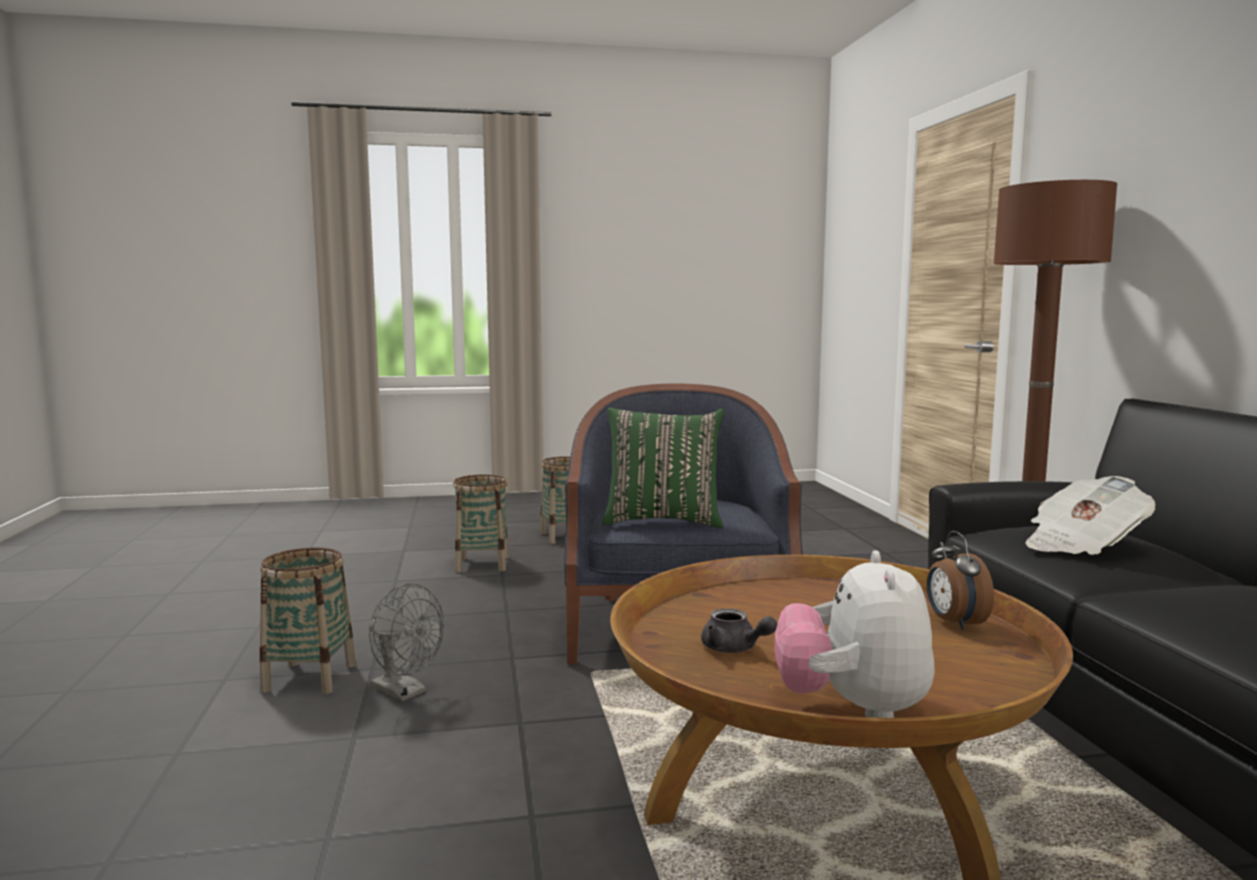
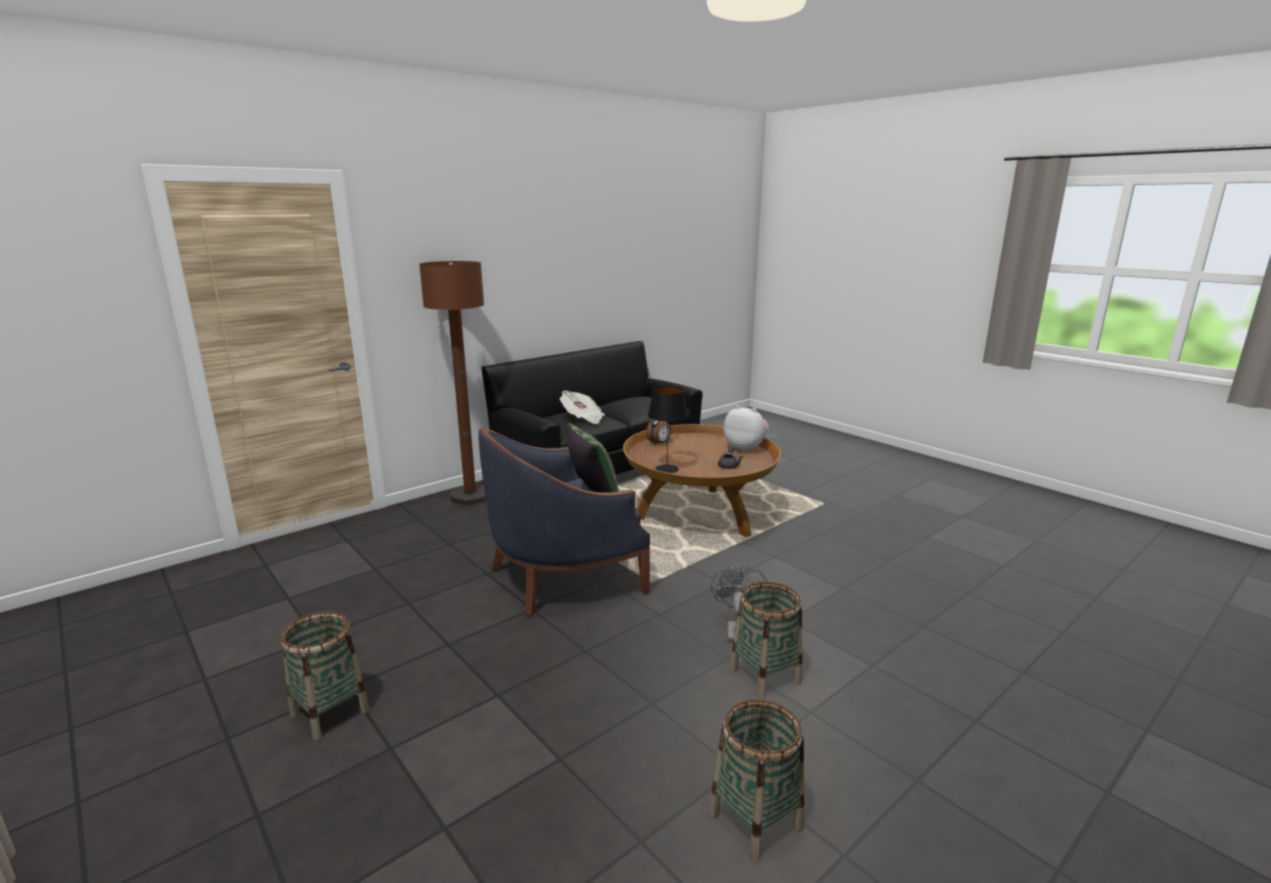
camera: 120 degrees left, 10 degrees up
basket [453,474,509,572] -> basket moved to [709,699,804,862]
plush toy [774,550,935,718] -> plush toy turned 120 degrees counterclockwise [724,405,769,452]
none -> black table lamp [648,386,688,473]

